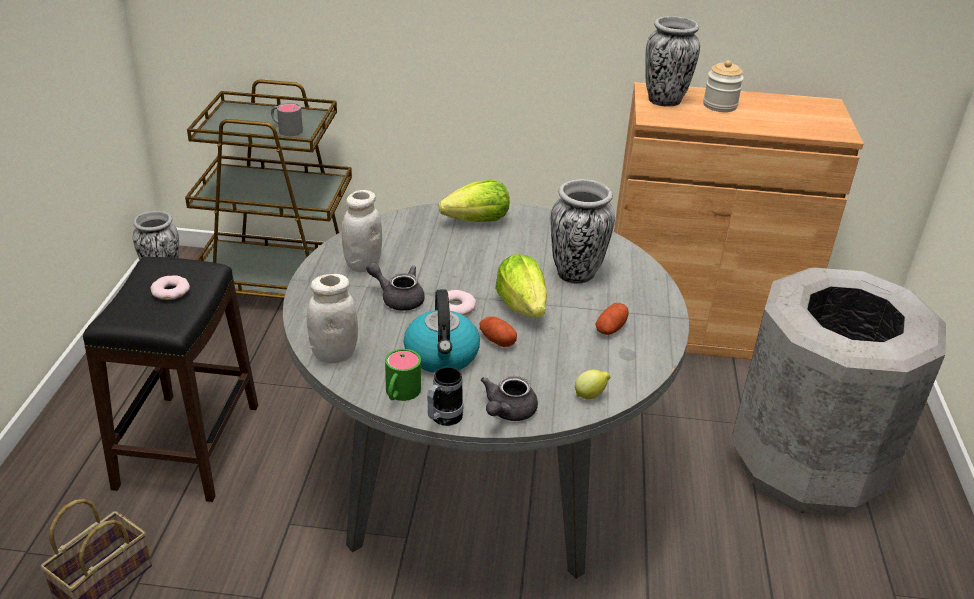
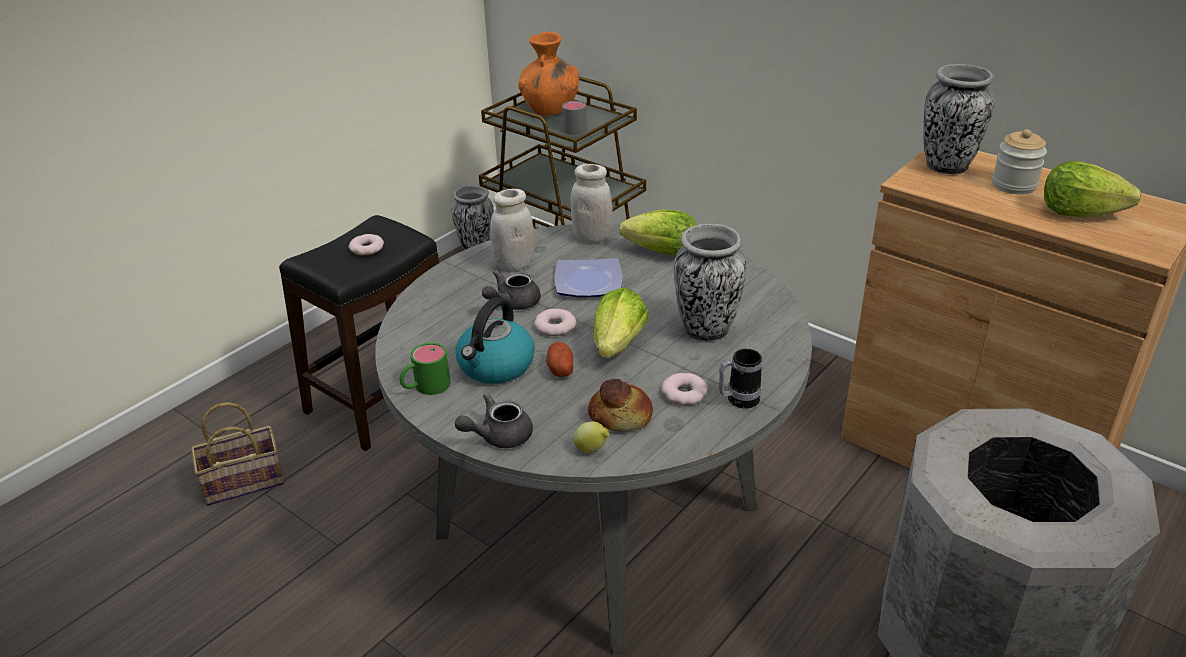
camera: 35 degrees right, 0 degrees up
white jar [307,274,358,364] -> white jar moved to [570,164,612,243]
grey teapot [366,262,425,311] -> grey teapot turned 105 degrees counterclockwise [482,270,541,310]
mug [427,367,464,426] -> mug moved to [719,349,762,409]
potato [596,303,629,335] -> donut [661,373,708,405]
none -> orange vase [518,32,579,116]
none -> plate [554,258,622,297]
none -> bread [588,379,653,432]
none -> lettuce [1044,161,1141,218]

